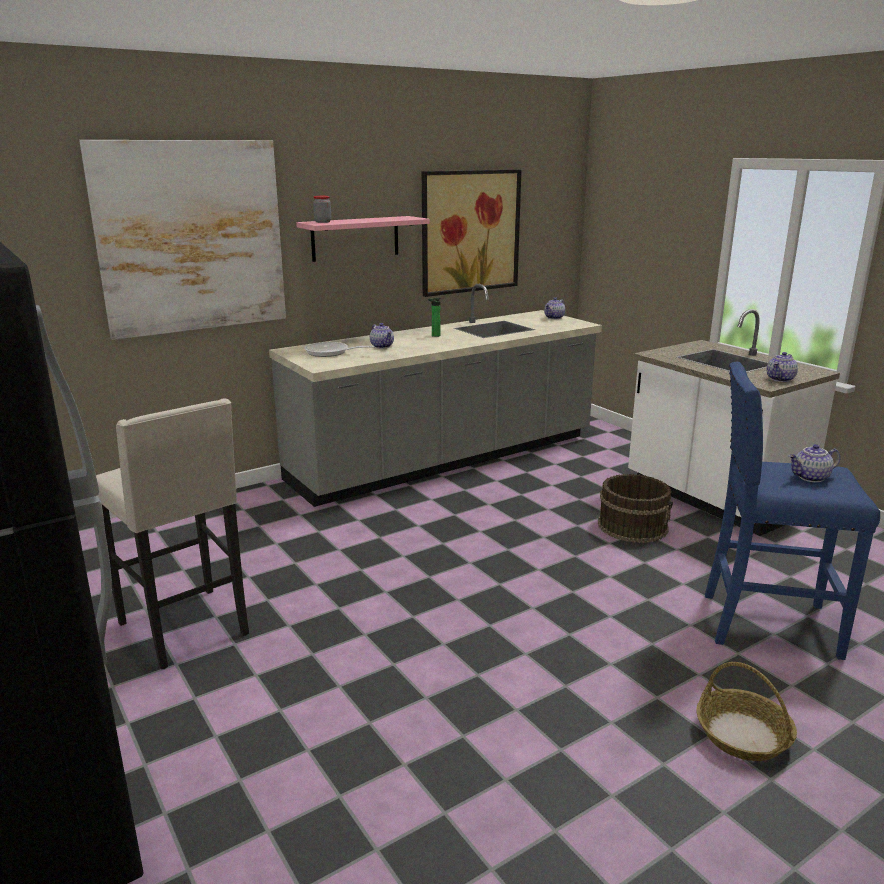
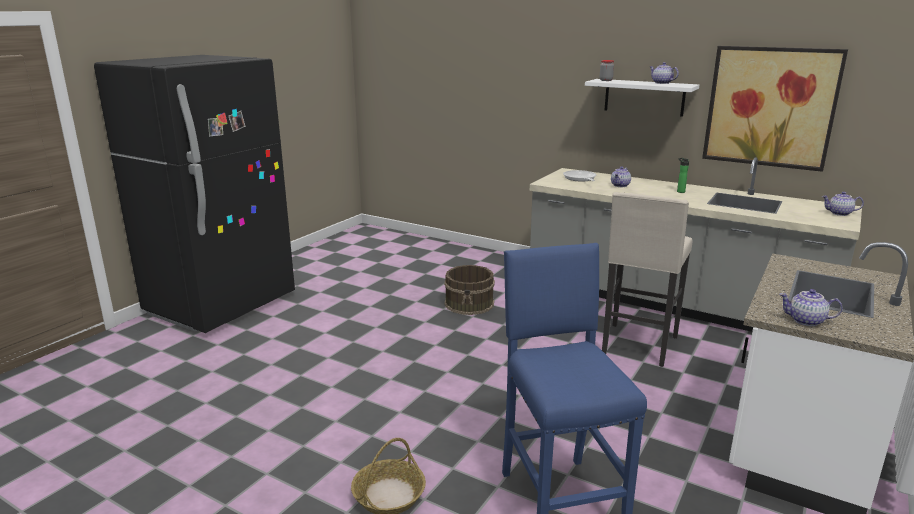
camera: 65 degrees right, 0 degrees up
picture [79,140,286,340] -> none
beige stool [96,398,249,670] -> beige stool moved to [602,192,693,367]
pink shelf [296,216,430,262] -> white shelf [585,79,699,117]
brown bucket [598,474,673,543] -> brown bucket moved to [444,265,495,315]
teapot [788,444,841,482] -> teapot moved to [650,62,679,84]

